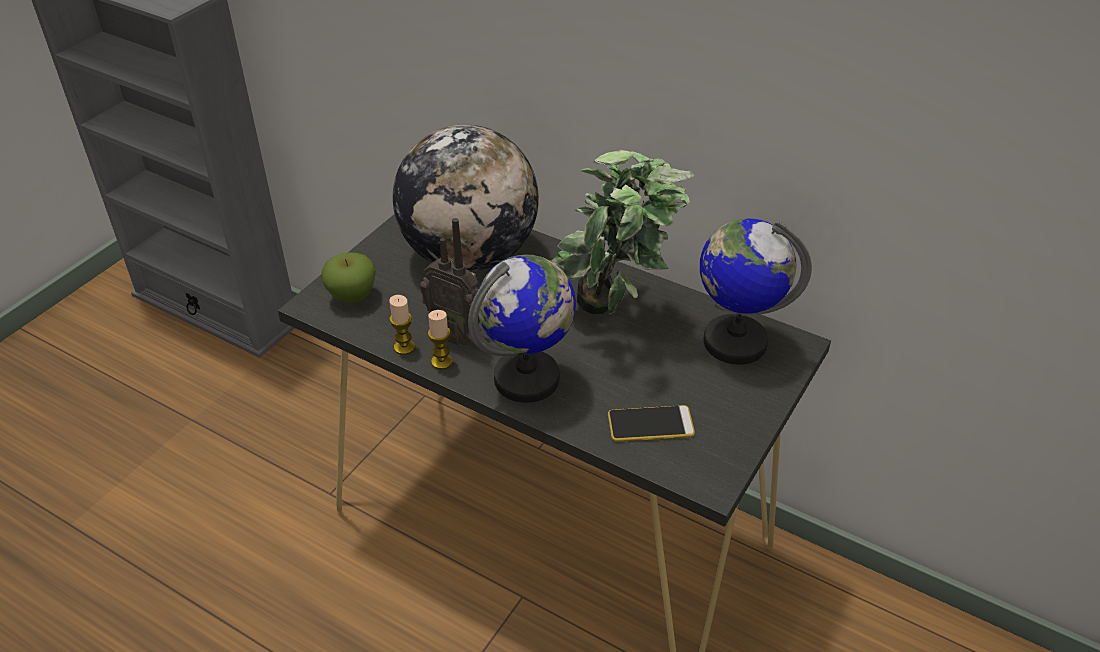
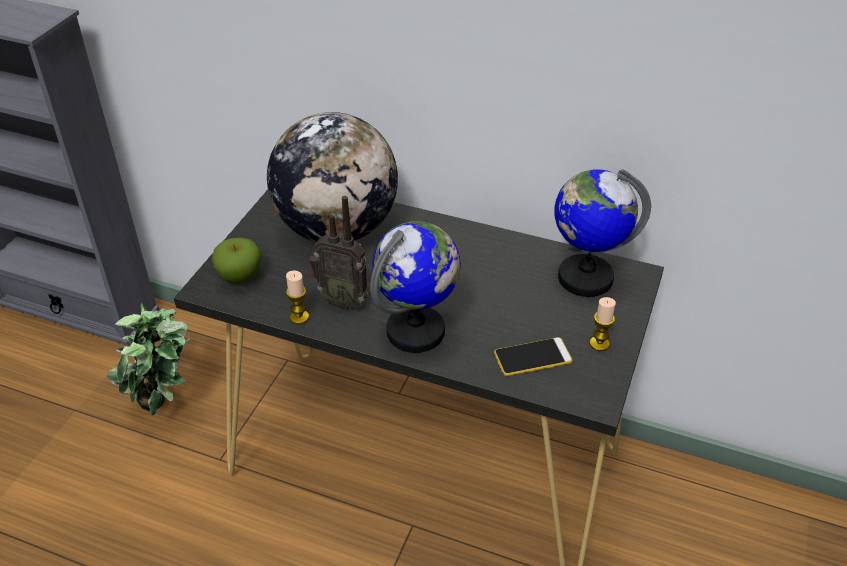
camera: 10 degrees left, 0 degrees up
candle [428,310,453,370] -> candle moved to [590,297,616,351]
potted plant [552,150,695,314] -> potted plant moved to [106,304,190,416]

